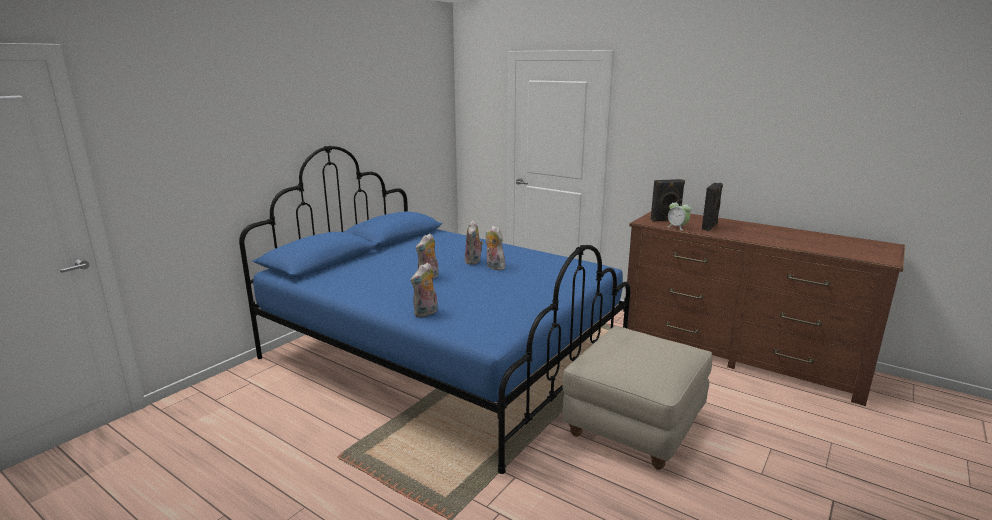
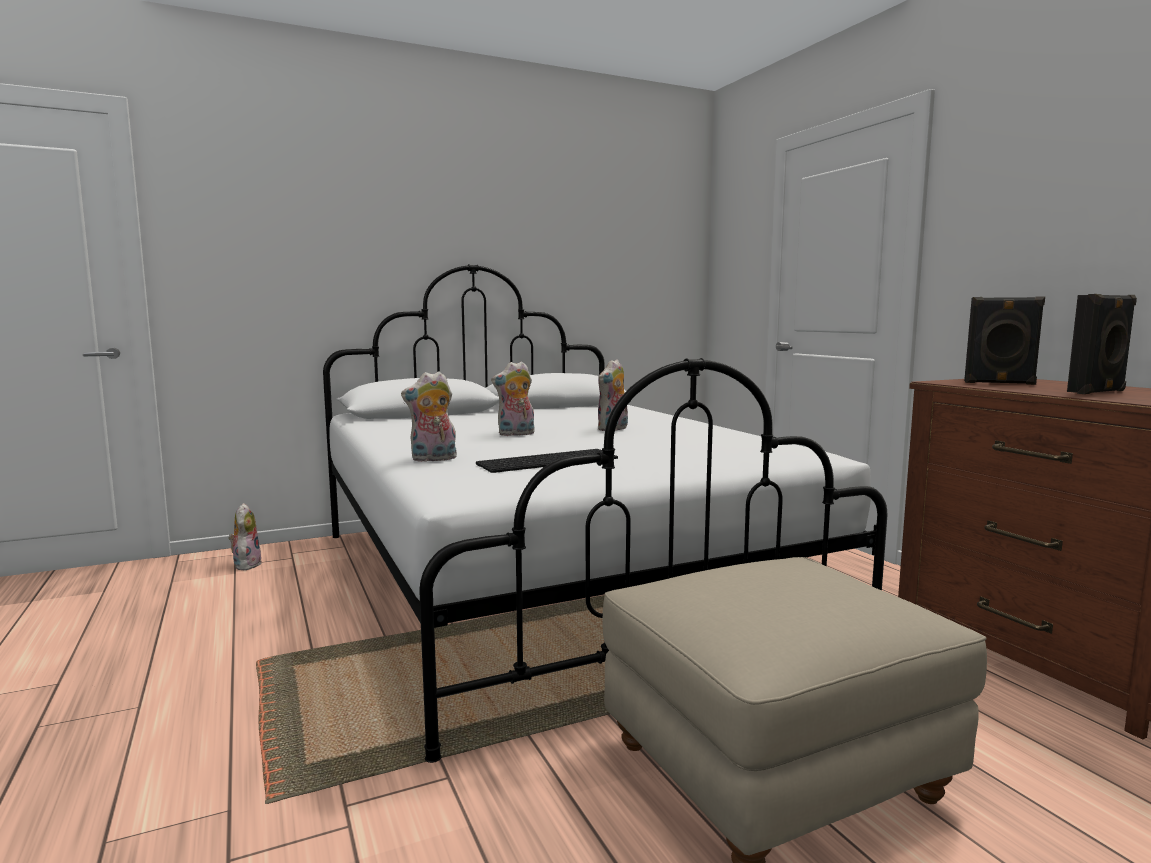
camera: 30 degrees right, 10 degrees down
blue bed [239,145,631,474] -> white bed [323,264,887,763]
plush toy [485,226,505,270] -> plush toy moved to [228,503,262,570]
alarm clock [666,200,691,231] -> none
none -> keyboard [476,449,618,473]

